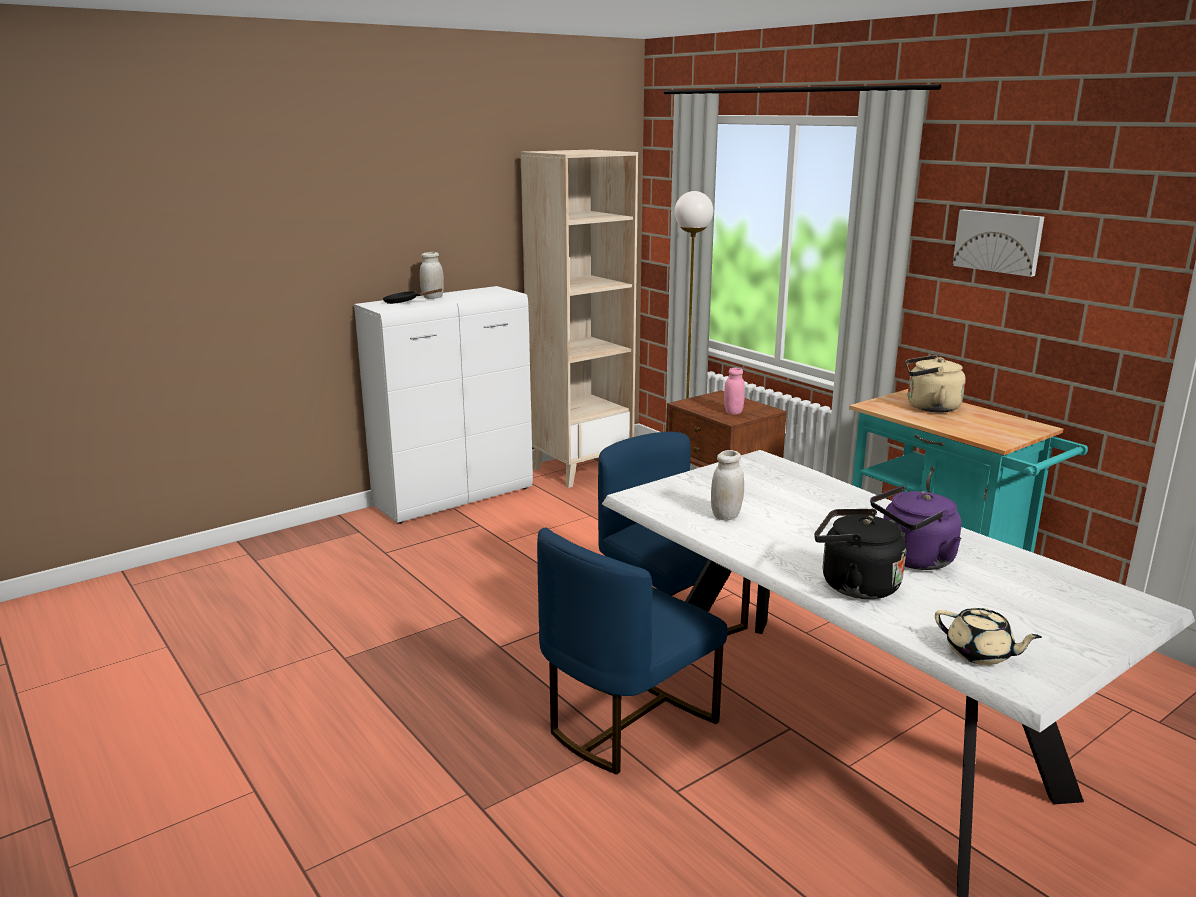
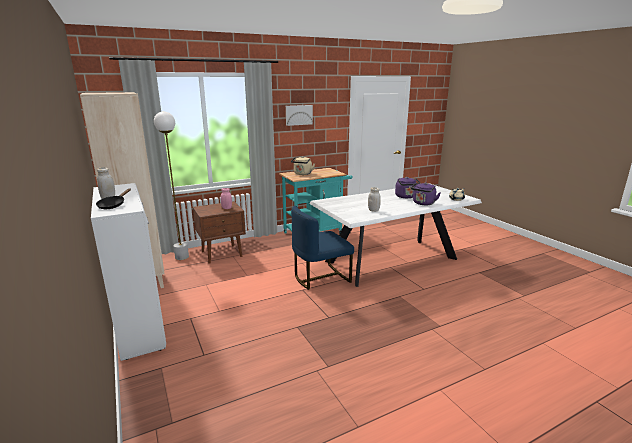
camera: 80 degrees left, 0 degrees up
blue chair [537,527,728,775] -> none
black kettle [814,509,906,599] -> purple kettle [411,182,440,205]

